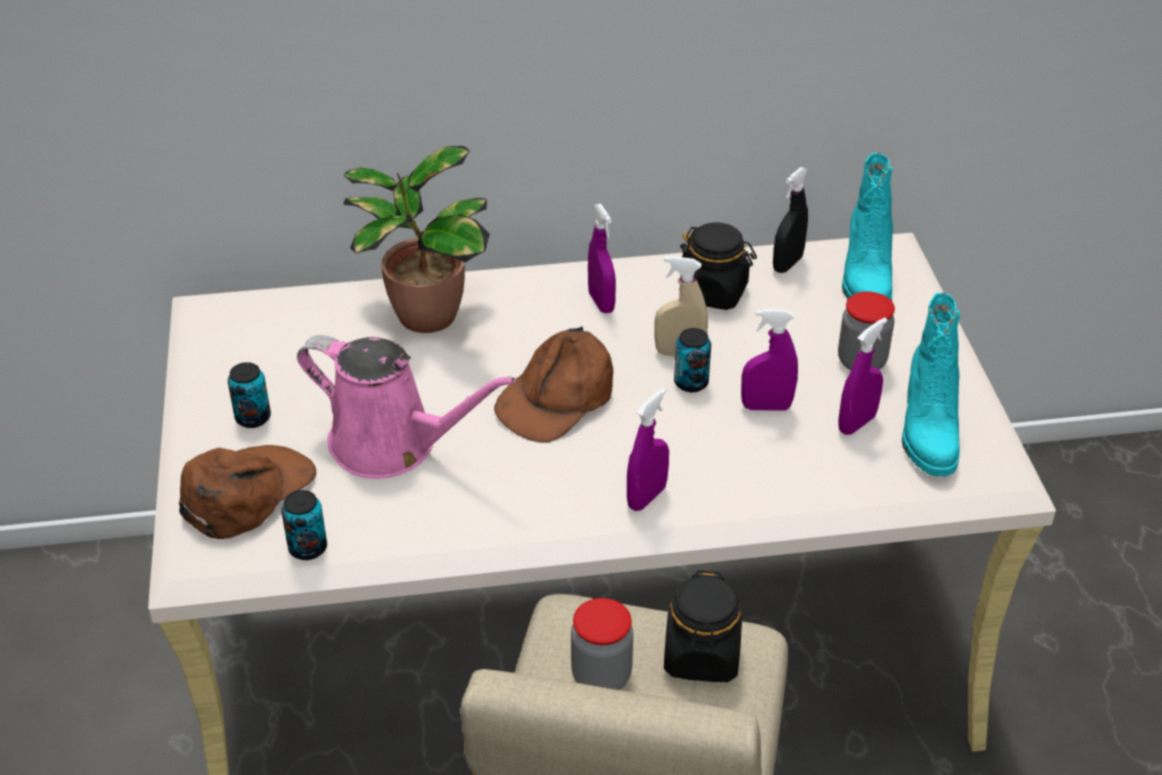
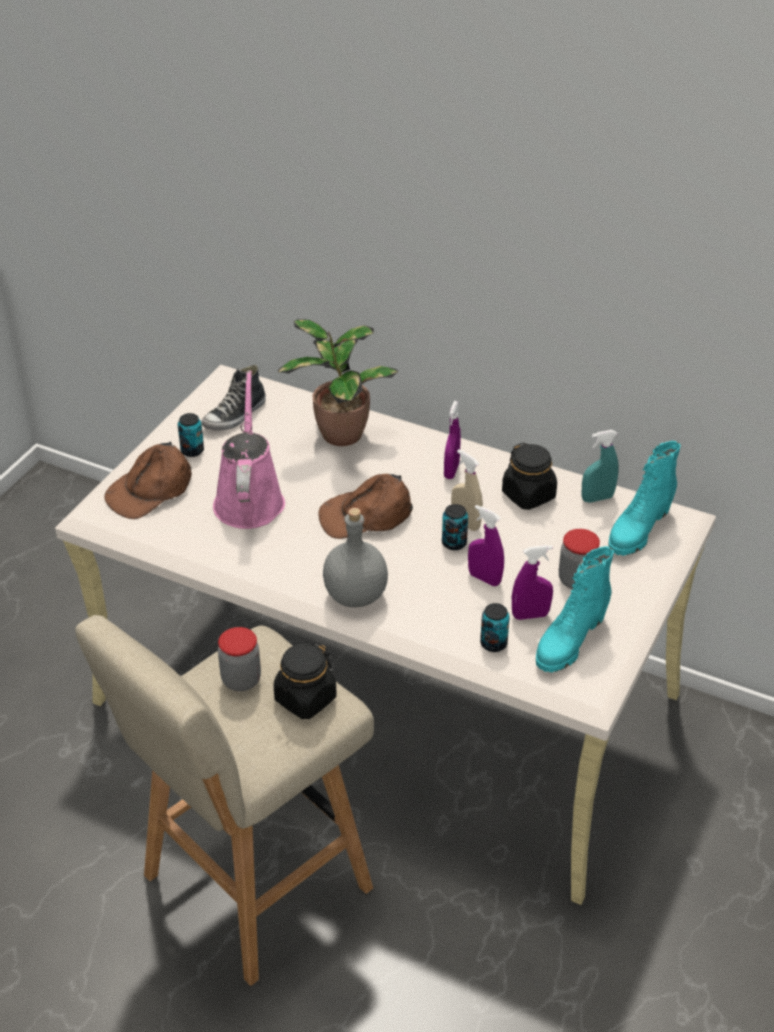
camera: 35 degrees right, 0 degrees up
brown cap [179,445,316,539] -> brown cap turned 150 degrees clockwise [104,442,192,519]
can [281,490,327,560] -> can moved to [480,603,510,652]
pink watering can [297,335,516,479] -> pink watering can turned 150 degrees counterclockwise [213,370,285,529]
purple spray bottle [627,388,669,511] -> grey bottle [323,508,388,607]
black spray bottle [773,167,808,273] -> turquoise spray bottle [582,430,619,503]
none -> shoe [202,365,266,430]

